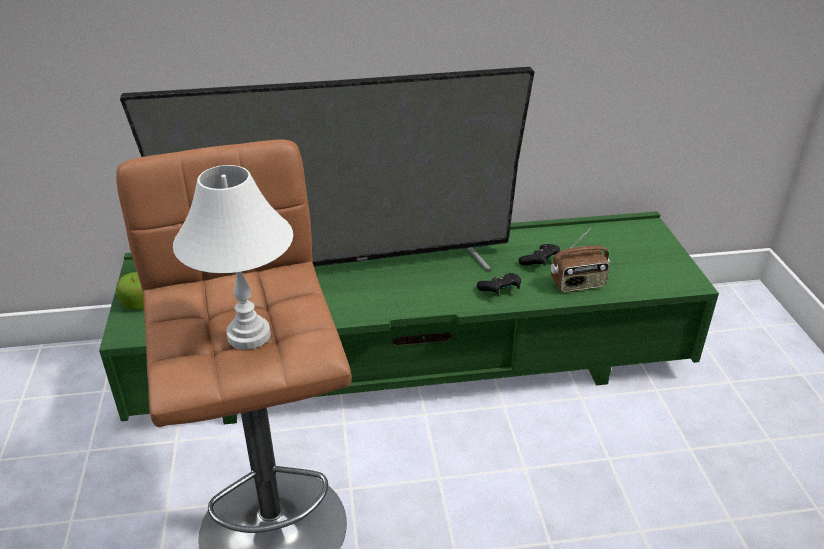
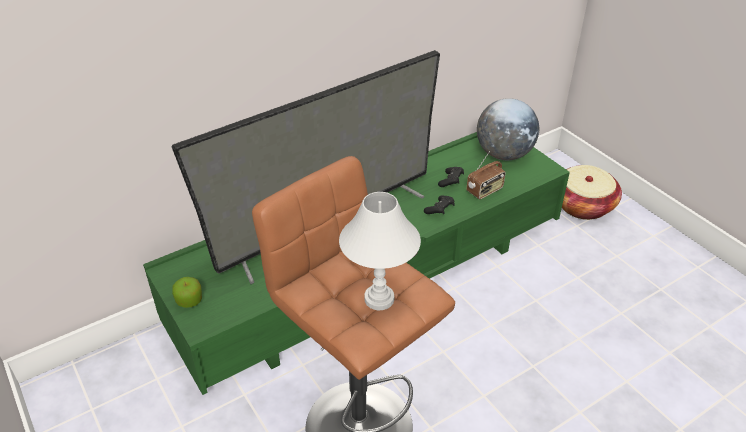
camera: 25 degrees left, 5 degrees up
none -> globe [477,98,539,160]
none -> basket [562,165,622,220]

